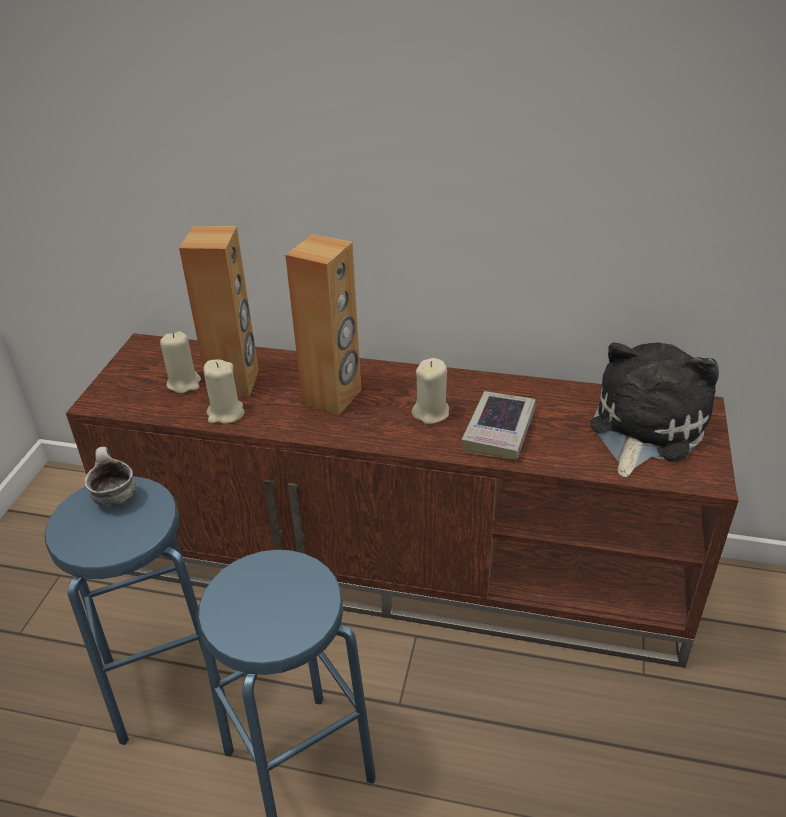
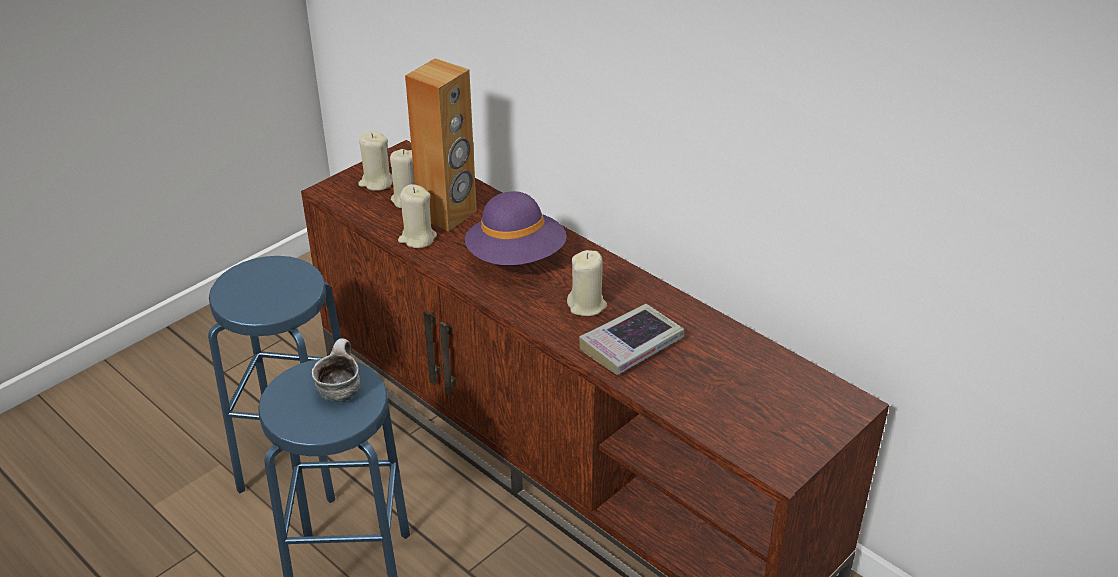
camera: 30 degrees right, 0 degrees up
mug [85,447,136,509] -> mug moved to [312,338,360,402]
brown speaker [285,234,361,415] -> purple hat [465,191,567,265]
plush toy [590,342,719,478] -> none
none -> beige candle [358,131,393,191]

